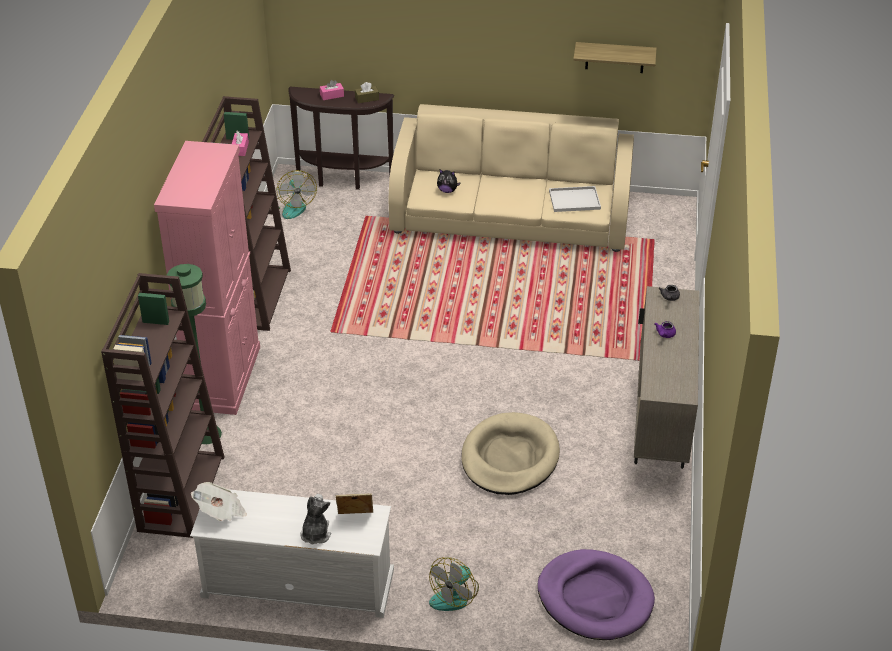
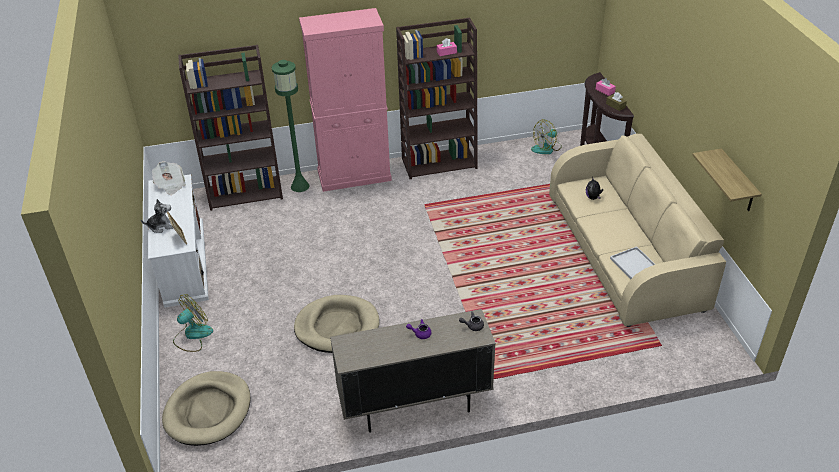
camera: 70 degrees right, 0 degrees up
fan [429,558,479,611] -> fan turned 120 degrees clockwise [173,294,213,352]
purple dog bed [537,549,655,640] -> beige dog bed [162,371,250,446]

